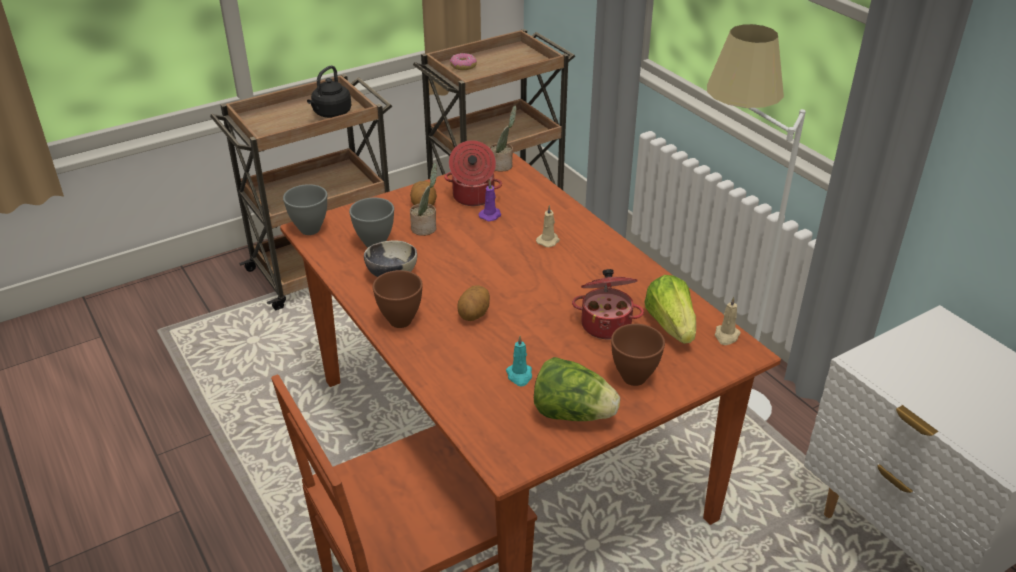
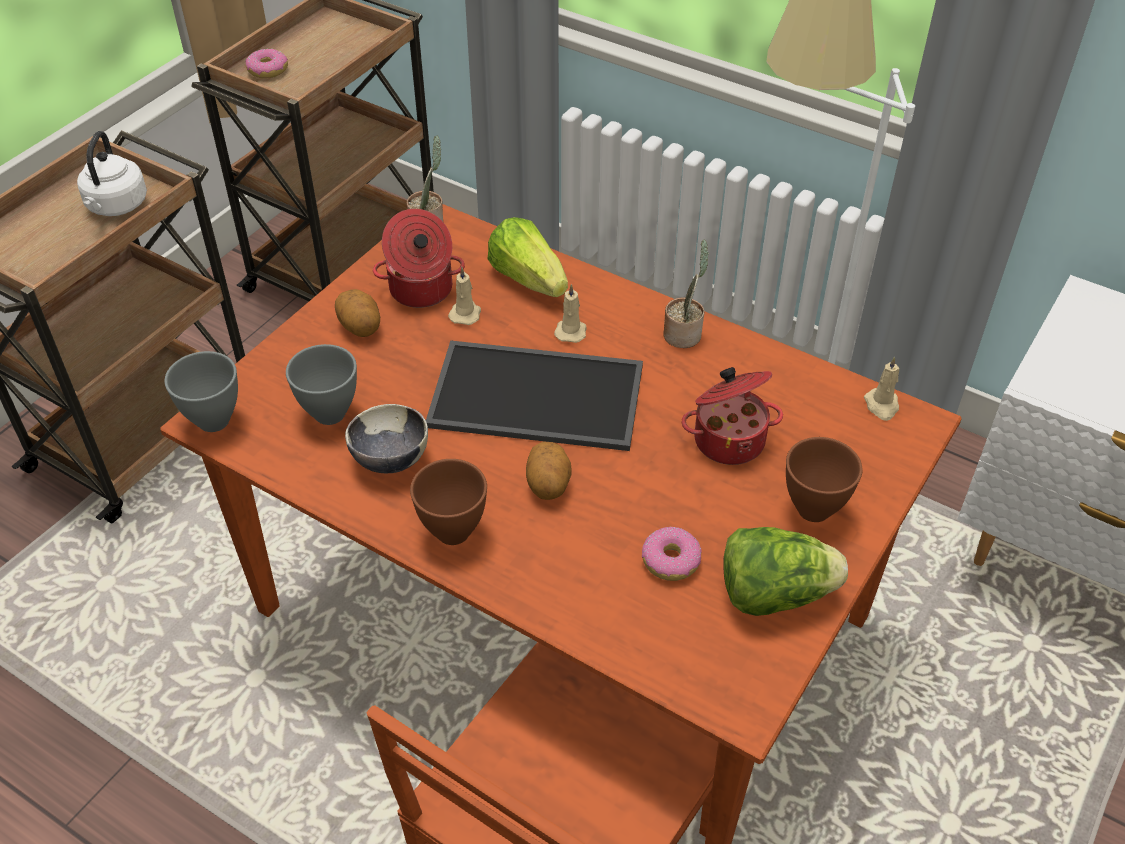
camera: 25 degrees left, 10 degrees up
black kettle [307,65,352,118] -> white kettle [77,131,147,216]
potted plant [410,163,437,236] -> potted plant moved to [663,240,709,348]
purple candle [479,181,502,221] -> beige candle [448,267,481,325]
turquoise candle [506,336,532,386] -> donut [642,527,702,581]
lettuce [644,275,696,344] -> lettuce moved to [488,217,568,297]
none -> tray [426,340,643,451]

